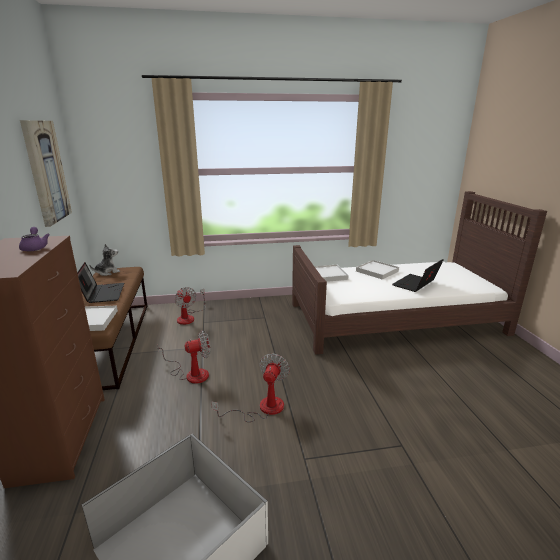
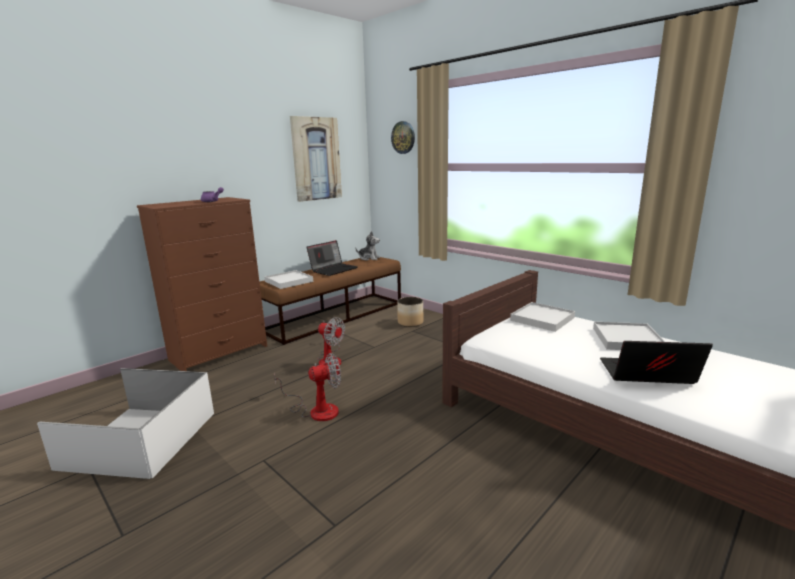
camera: 55 degrees right, 5 degrees down
fan [175,287,206,325] -> planter [397,297,424,327]
none -> wall clock [391,121,415,154]

